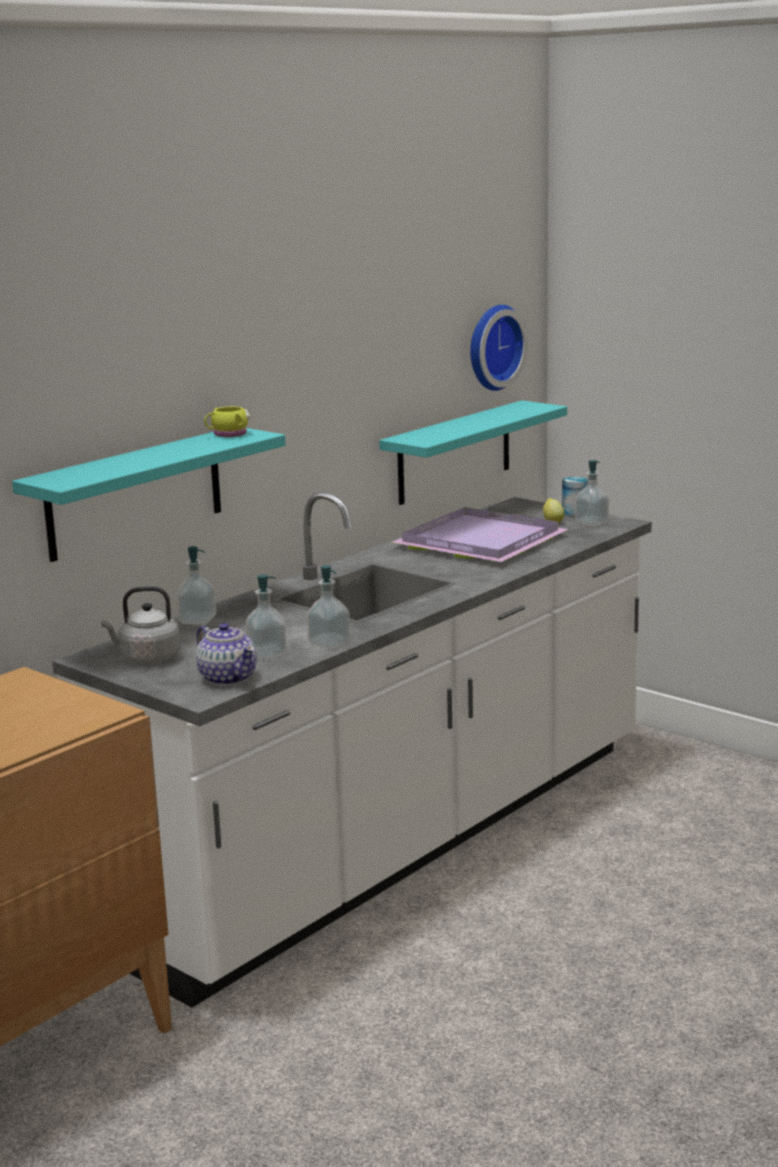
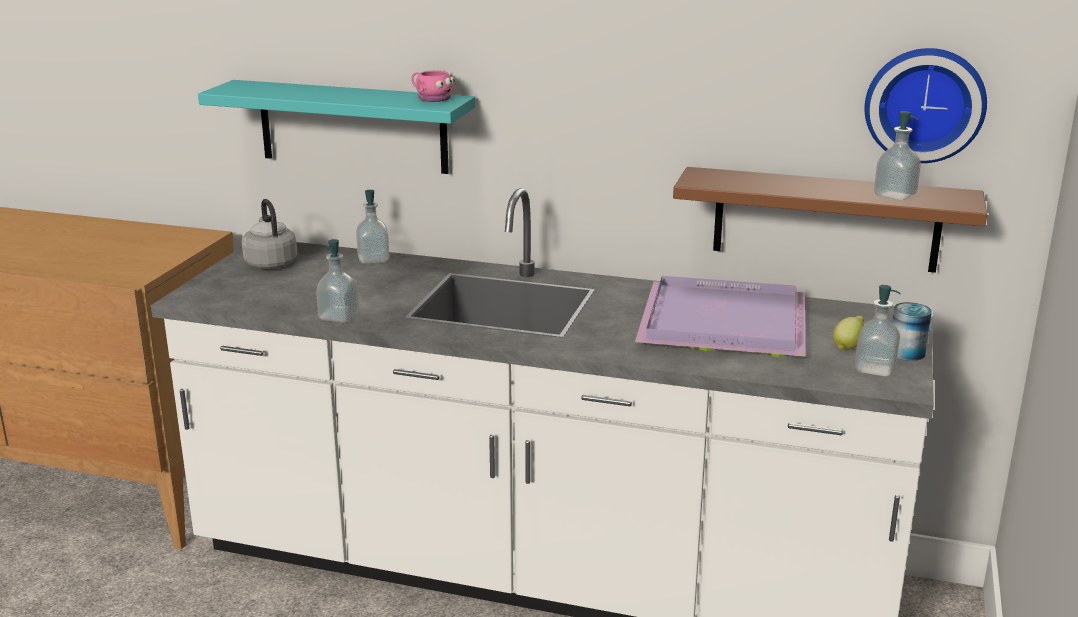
camera: 65 degrees right, 5 degrees up
teapot [196,623,257,686] -> none
yellow mug [204,406,250,437] -> pink mug [411,70,455,102]
soap dispenser [245,574,287,659] -> soap dispenser moved to [874,111,921,200]
turquoise shelf [379,400,567,505] -> brown shelf [673,167,987,273]

